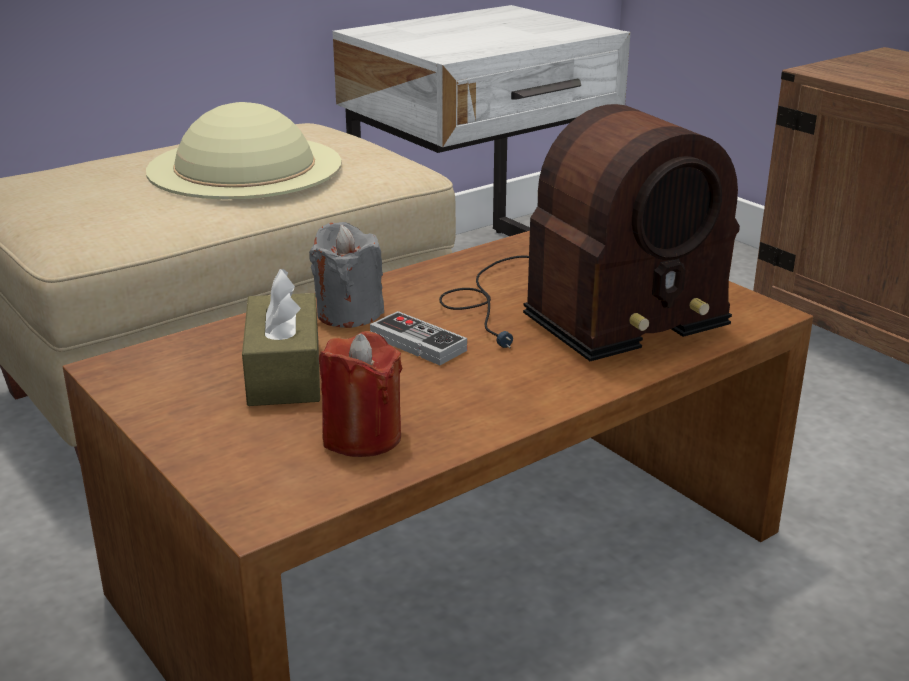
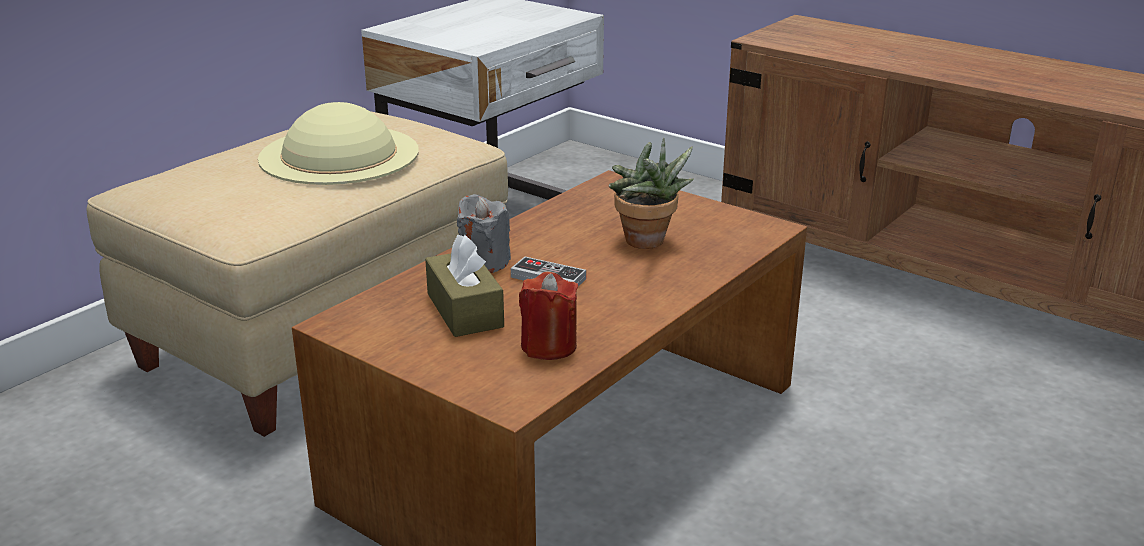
camera: 15 degrees left, 0 degrees up
radio [439,104,740,361] -> potted plant [609,138,694,249]

